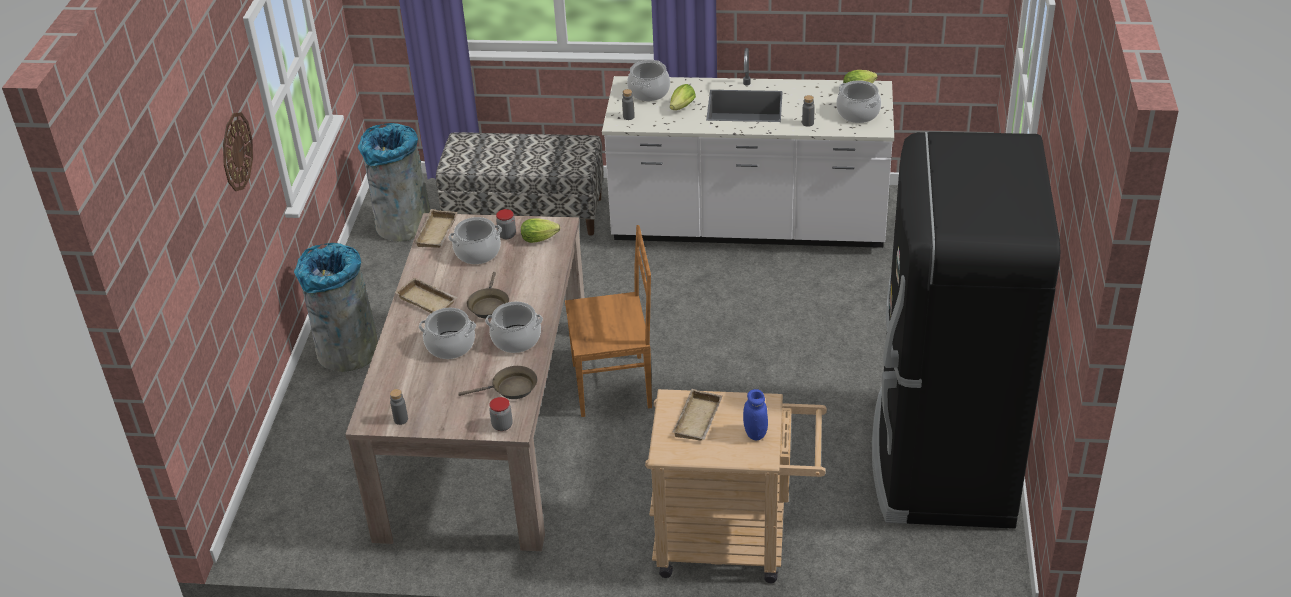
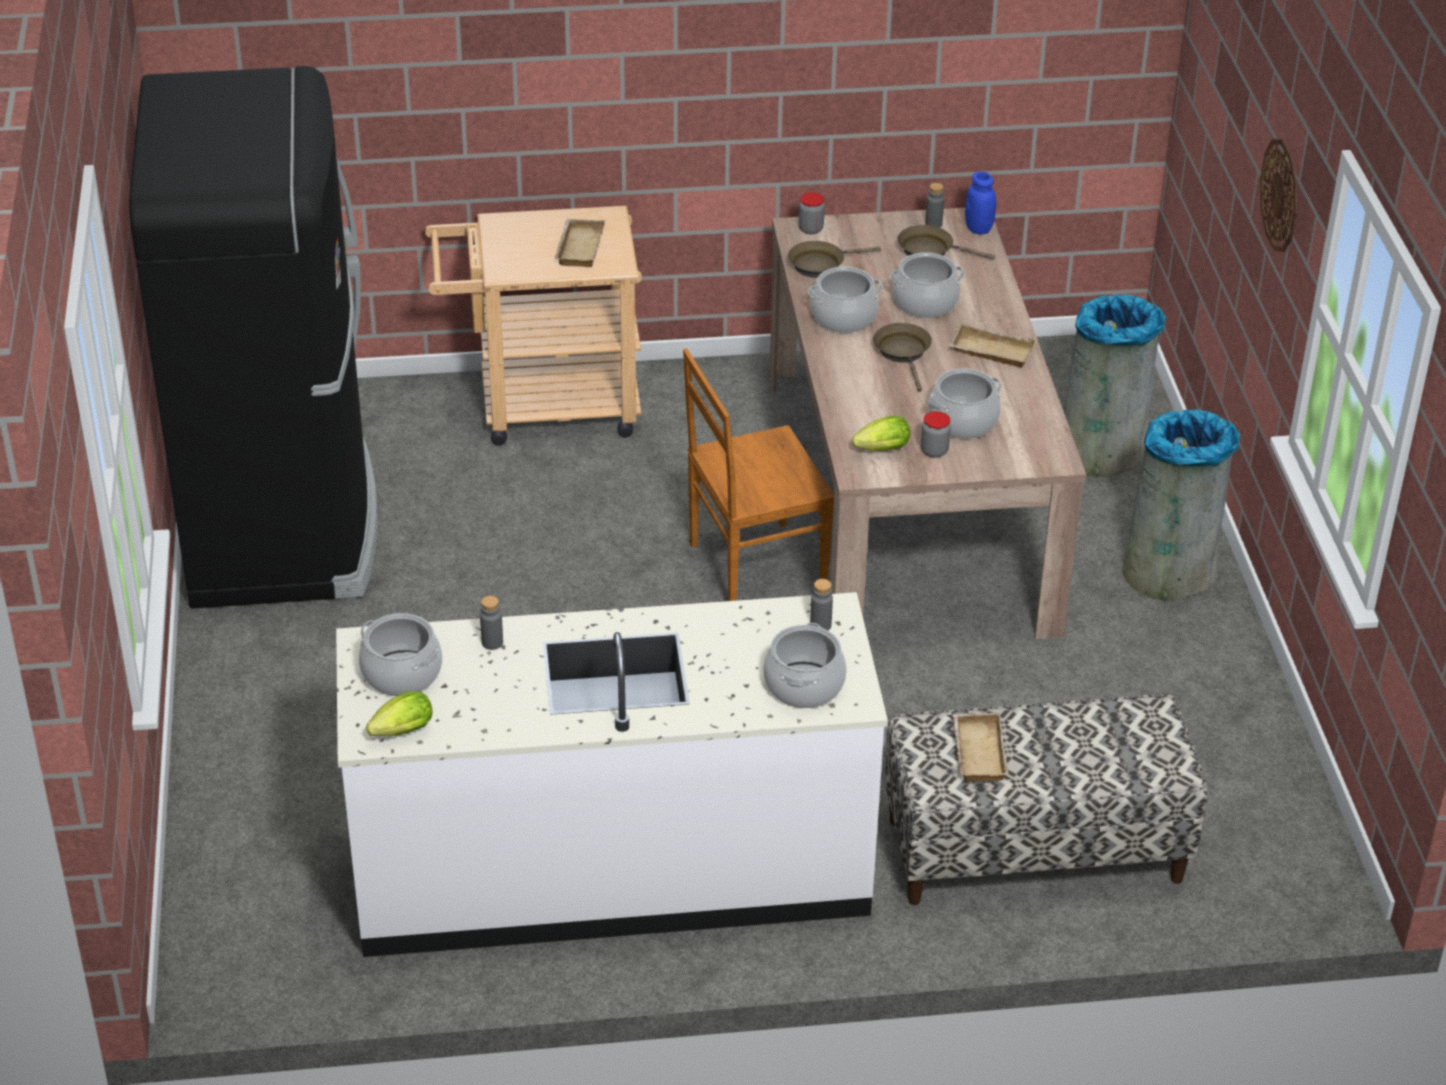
camera: 165 degrees right, 0 degrees up
grey trash can [358,123,430,242] -> grey trash can moved to [1064,294,1166,477]
beige tray [414,209,458,248] -> beige tray moved to [953,713,1009,781]
lettuce [670,84,696,110] -> none
blue jar [743,389,768,440] -> blue jar moved to [965,171,996,235]
none -> brown frying pan [898,225,995,259]

